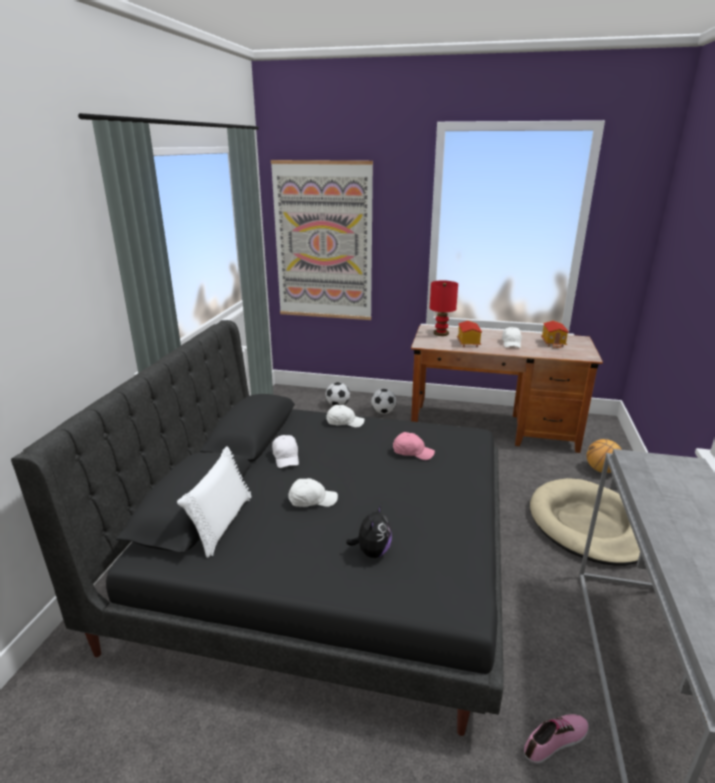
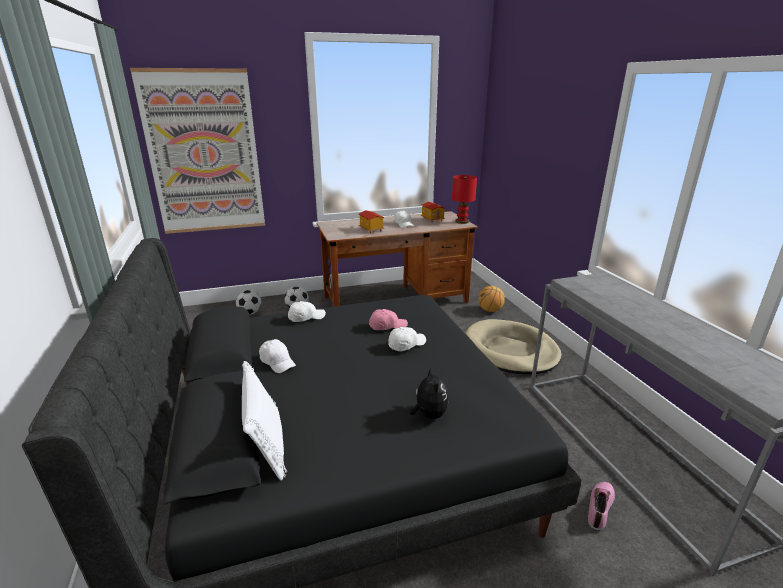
camera: 30 degrees left, 0 degrees up
white cap [288,478,338,507] -> white cap moved to [388,327,426,351]
red table lamp [430,280,458,336] -> red table lamp moved to [452,175,477,224]

